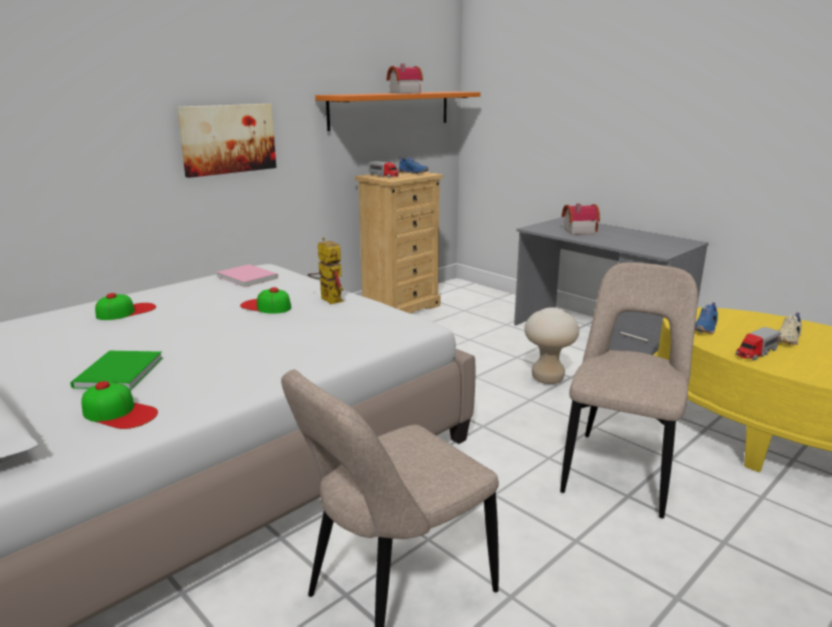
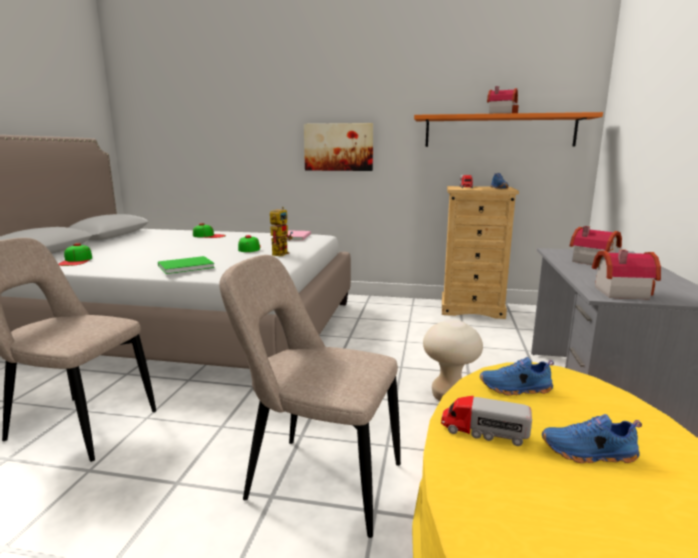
camera: 55 degrees right, 5 degrees down
green book [70,351,163,390] -> green book moved to [158,256,215,274]
beige chair [560,263,698,519] -> beige chair turned 150 degrees counterclockwise [219,255,401,538]
beige shoe [778,312,802,345] -> blue shoe [542,414,642,463]
none -> toy house [592,249,661,300]

